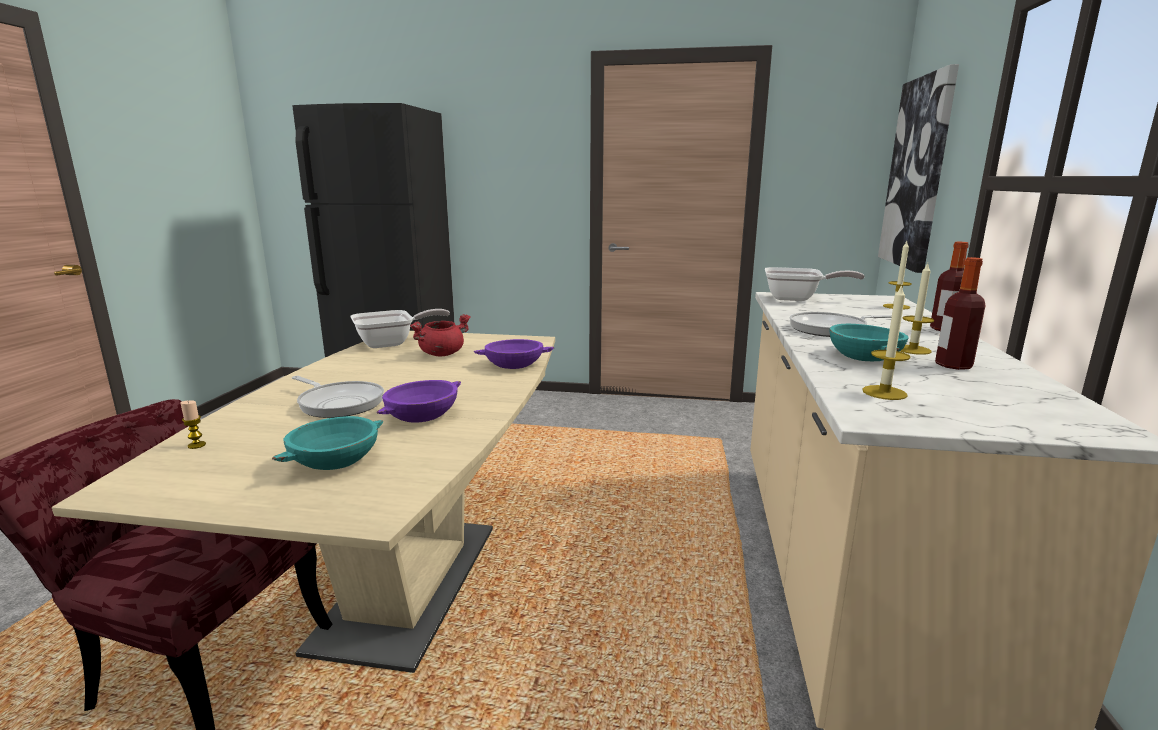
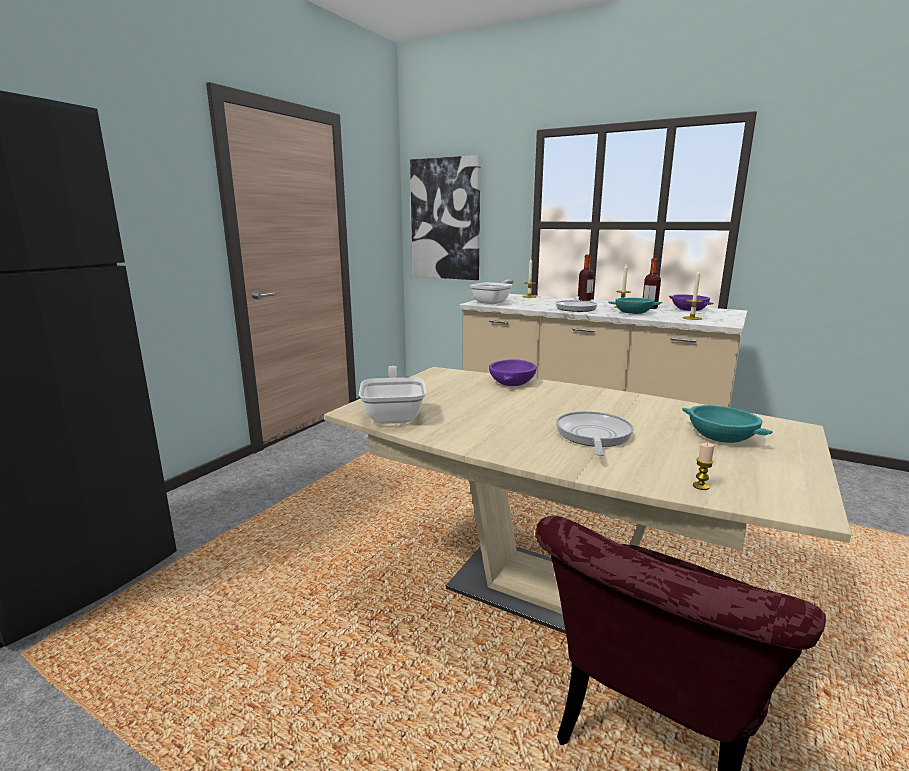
camera: 70 degrees left, 0 degrees up
frying pan [292,376,384,418] -> frying pan turned 45 degrees counterclockwise [556,411,634,456]
purple bowl [377,380,461,423] -> purple bowl moved to [669,294,713,311]
red cooking pot [410,314,471,356] -> none

